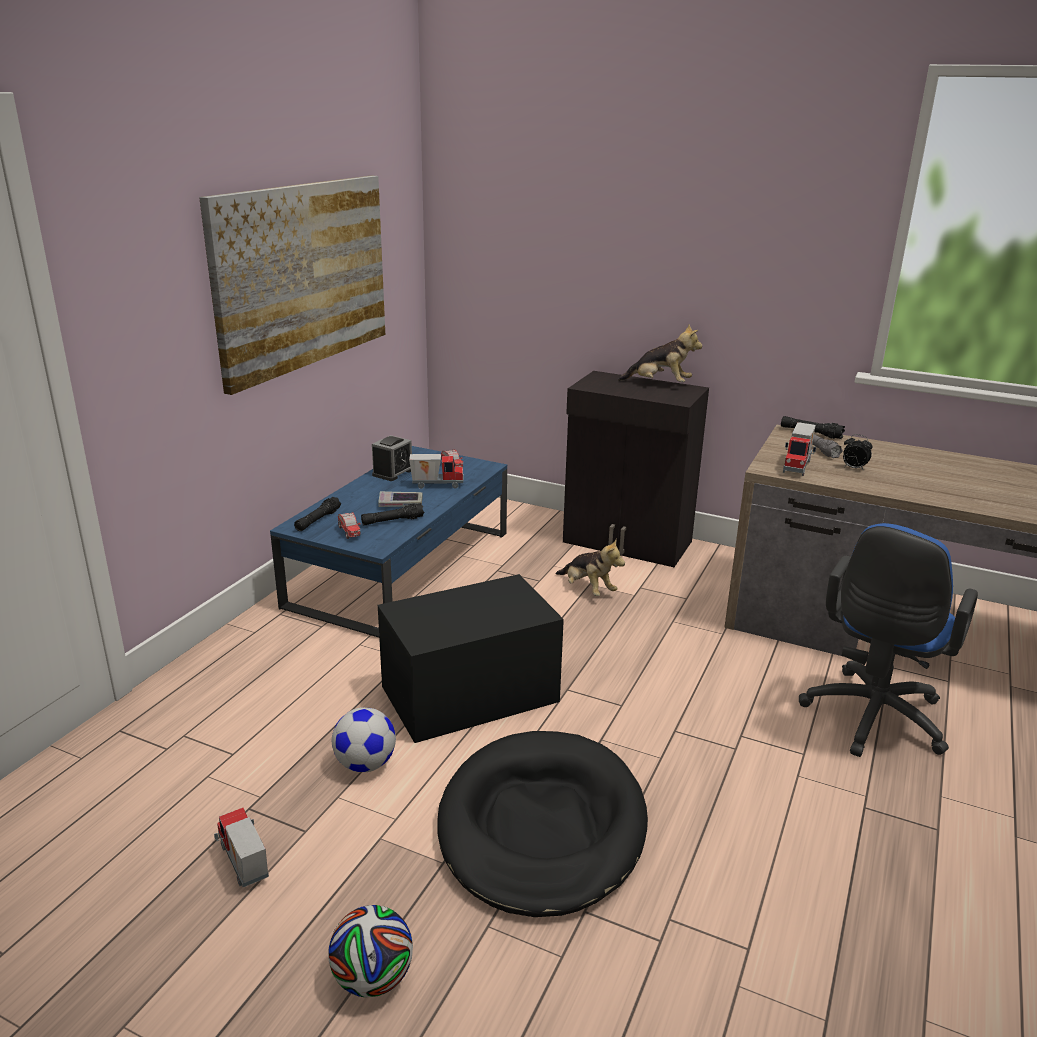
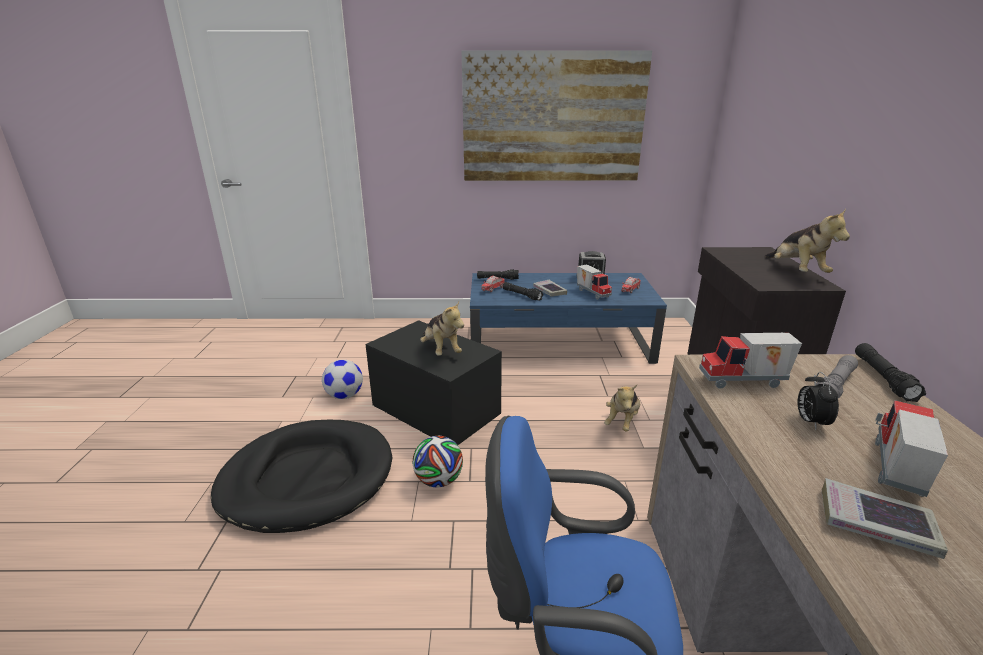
camera: 65 degrees right, 0 degrees up
toy truck [214,808,269,887] -> toy truck moved to [875,400,948,497]
football [328,905,413,997] -> football moved to [413,436,463,488]
none -> plush toy [420,301,464,356]
none -> book [822,478,948,559]

